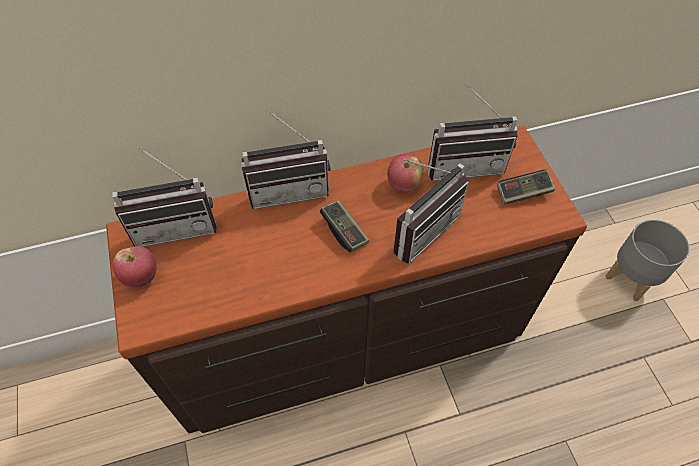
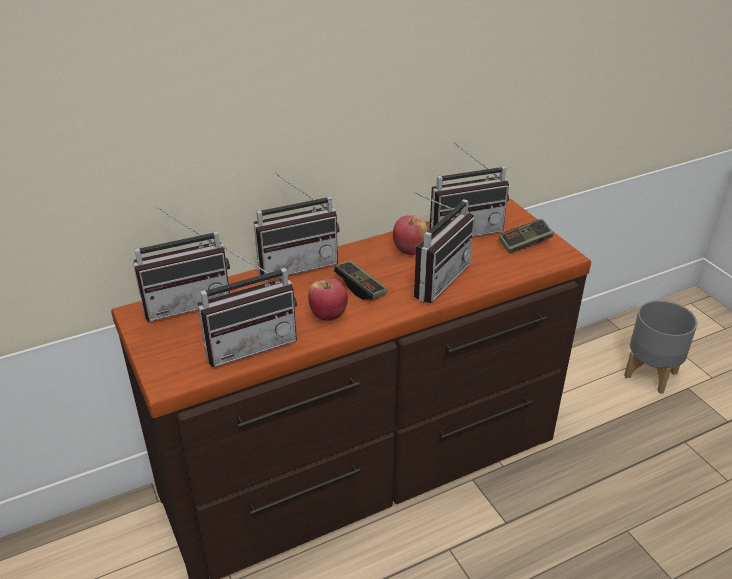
camera: 10 degrees left, 20 degrees down
apple [113,246,157,287] -> apple moved to [308,278,348,321]
none -> radio [198,245,297,367]

